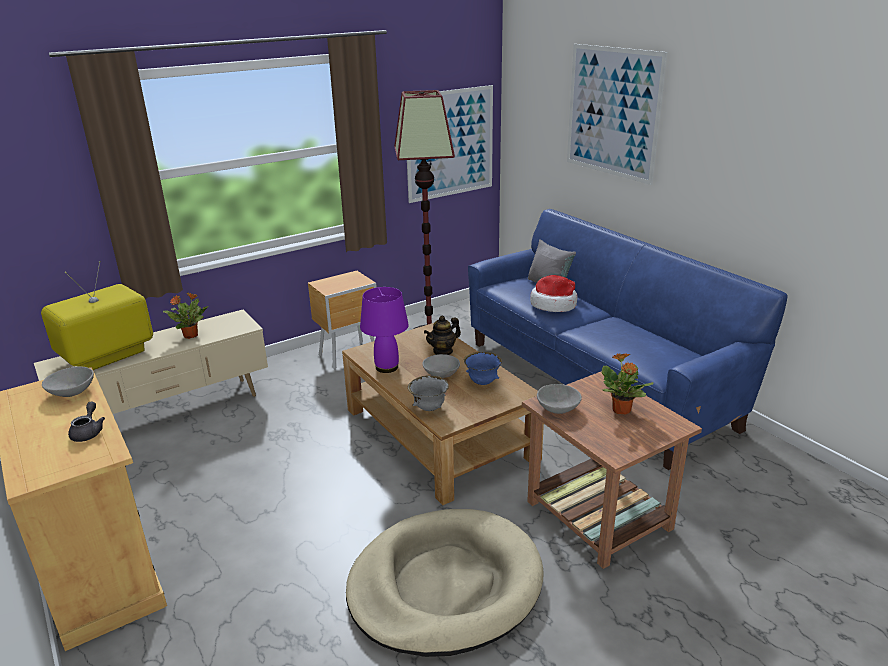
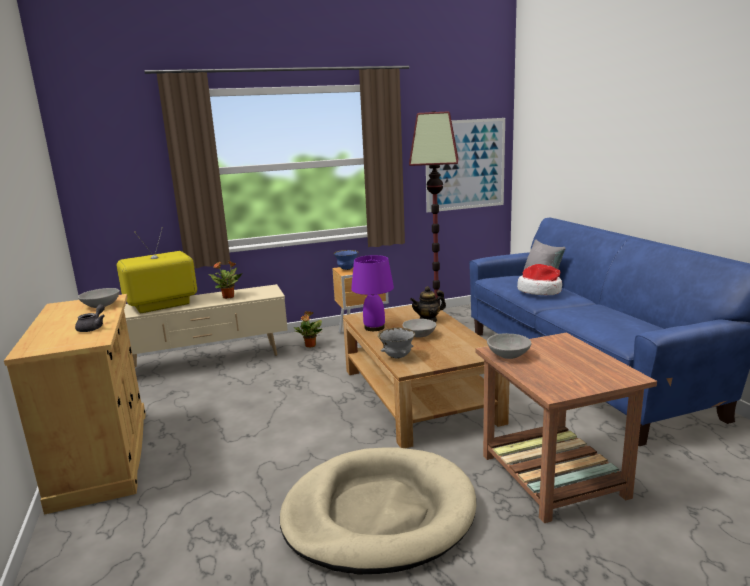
camera: 15 degrees right, 10 degrees down
blue bowl [464,352,502,385] -> blue bowl moved to [334,250,359,270]
picture [567,44,668,185] -> none
potted plant [602,353,654,414] -> potted plant moved to [294,311,323,347]

